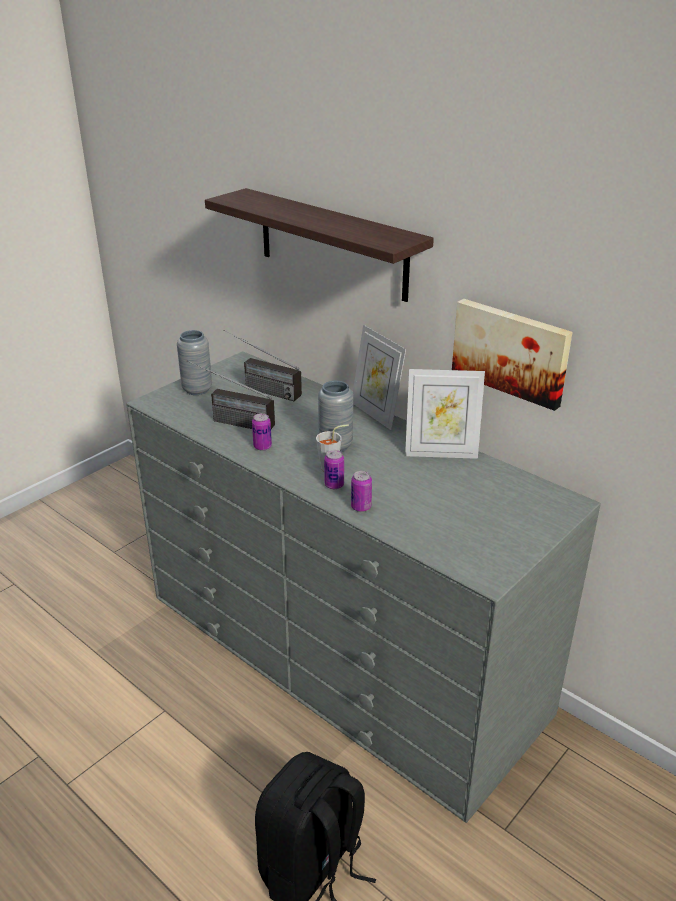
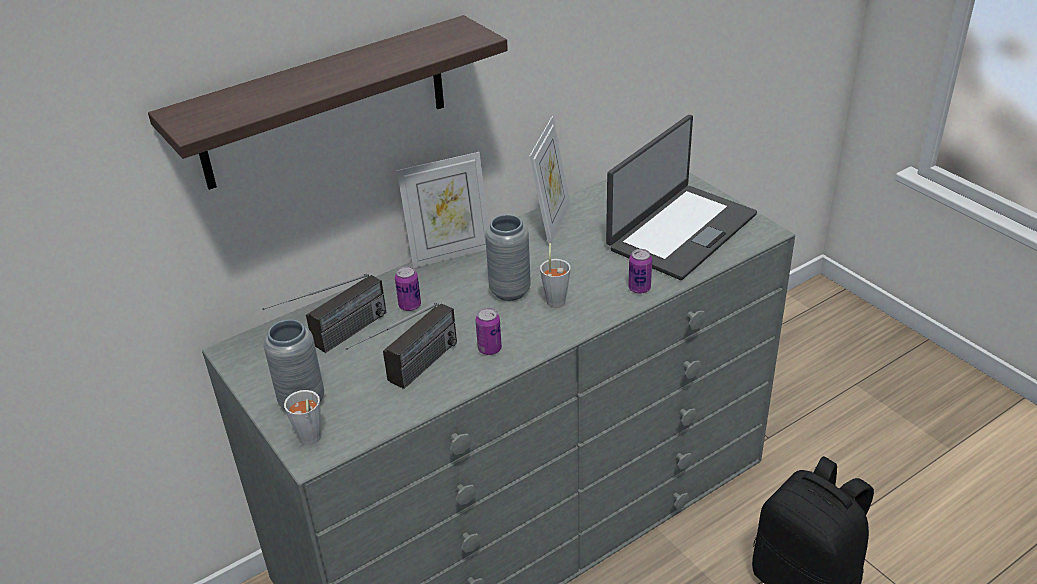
camera: 75 degrees left, 5 degrees up
can [324,450,344,489] -> can moved to [395,266,421,311]
picture [452,299,572,411] -> none
none -> grey cup [284,390,321,445]
none -> laptop [606,115,757,280]

